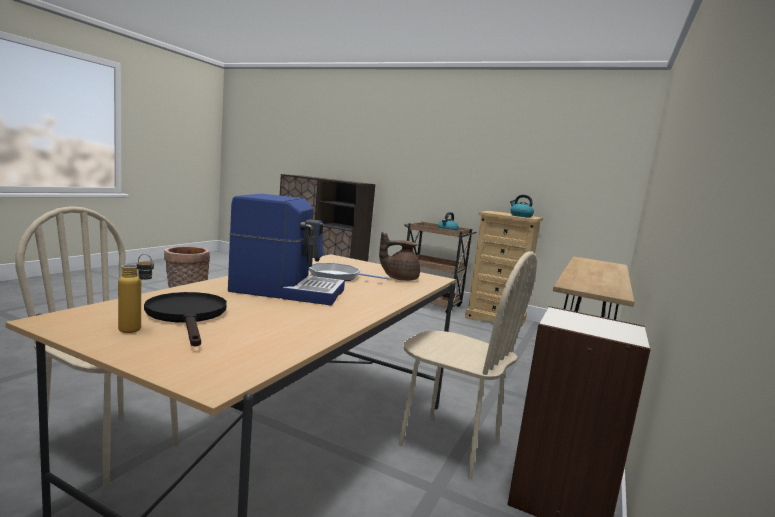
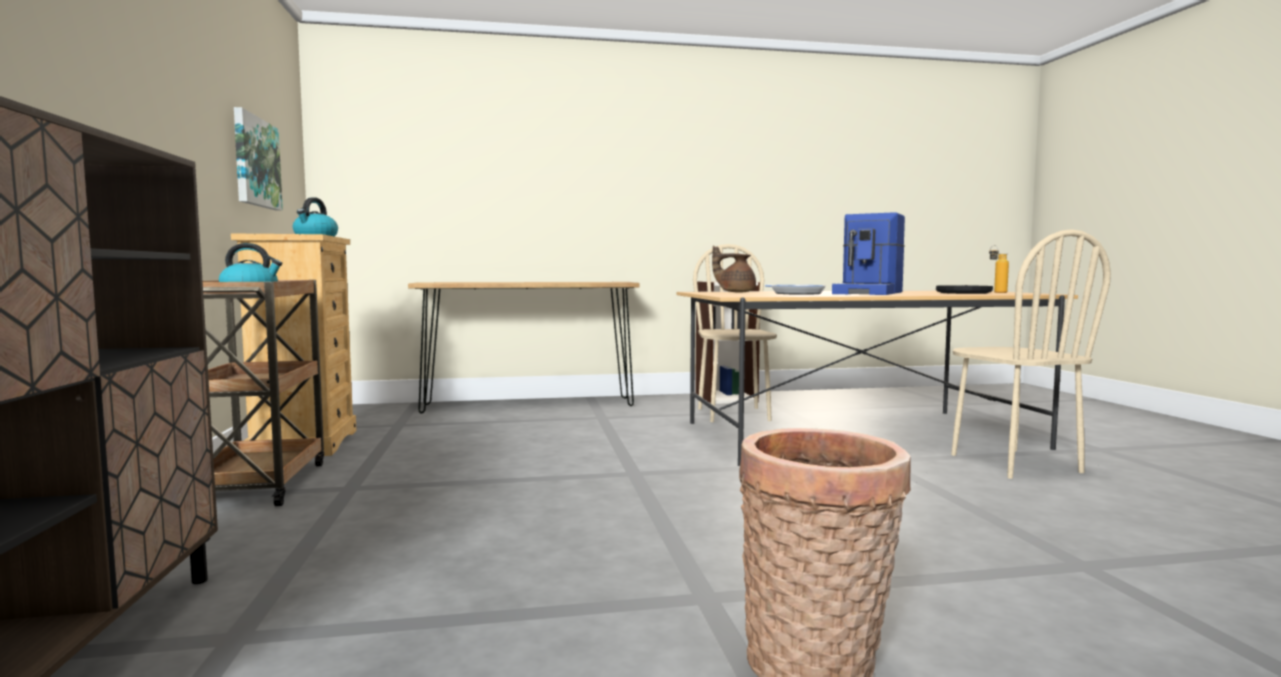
camera: 125 degrees left, 5 degrees down
coffee machine [228,194,345,305] -> coffee machine turned 120 degrees counterclockwise [832,212,905,295]
brown teapot [379,232,420,281] -> brown teapot turned 150 degrees clockwise [712,245,756,293]
none -> picture [234,107,283,211]

